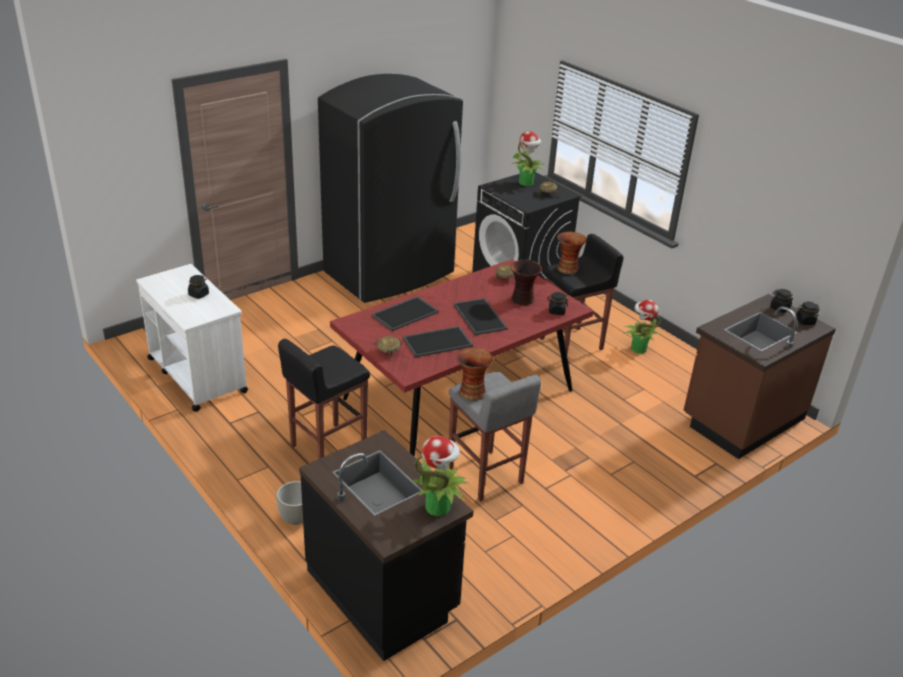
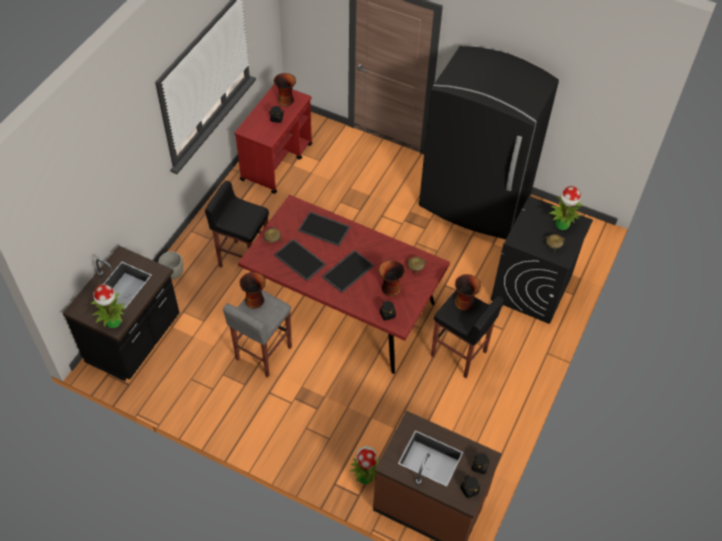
camera: 65 degrees right, 20 degrees up
white cart [136,264,248,412] -> red cart [235,84,312,194]
potted plant [624,300,661,354] -> potted plant moved to [350,446,380,484]
none -> vase [274,73,296,106]

